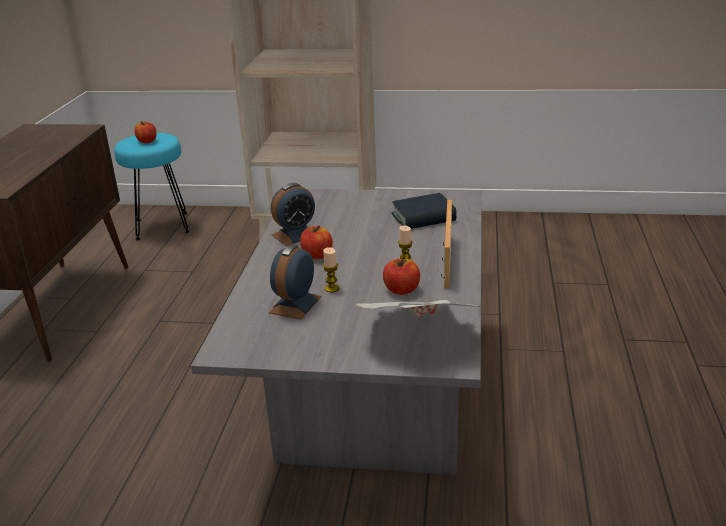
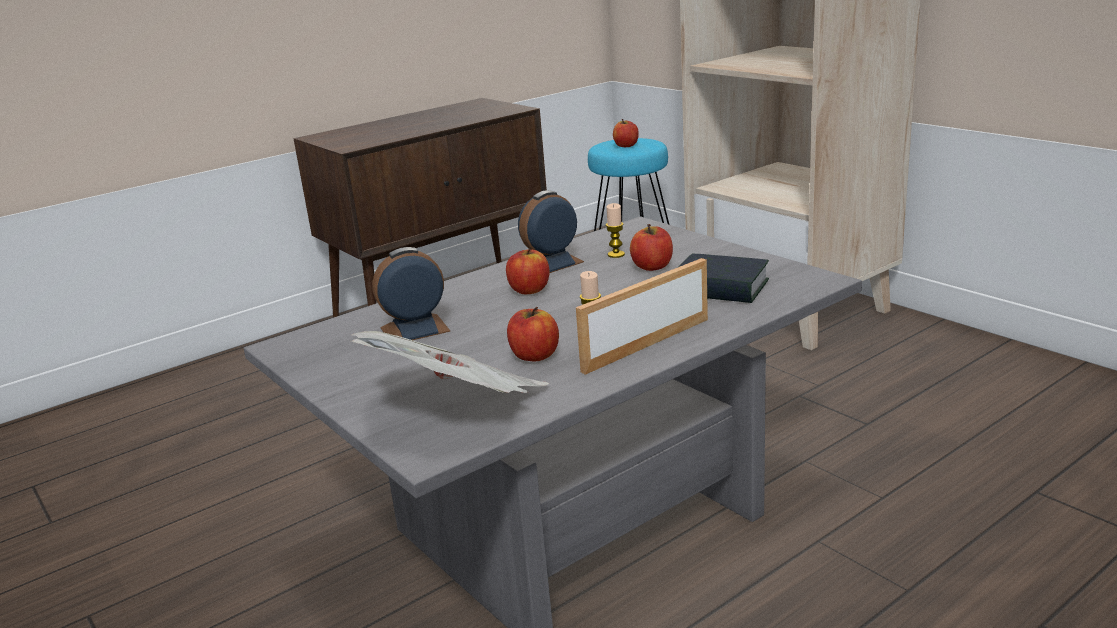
camera: 45 degrees right, 5 degrees down
alarm clock [271,183,315,246] -> alarm clock turned 135 degrees clockwise [518,190,584,273]
candle [323,247,339,292] -> candle moved to [606,203,625,258]
none -> apple [630,224,673,271]

